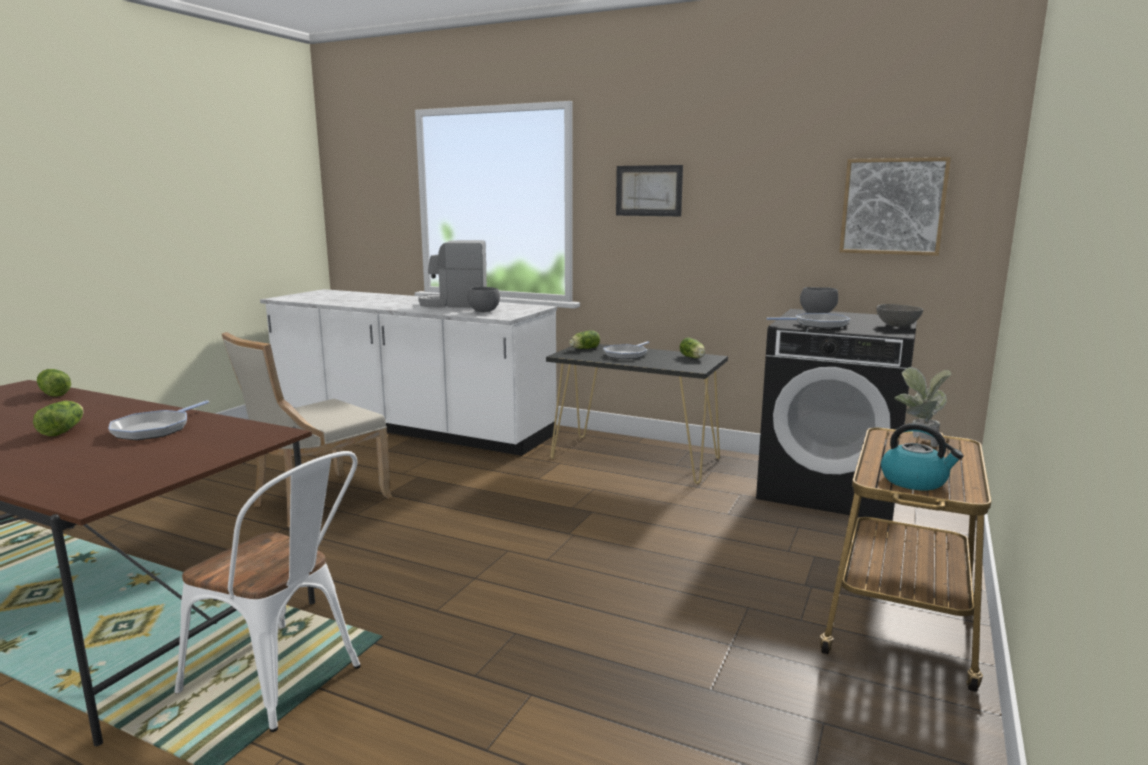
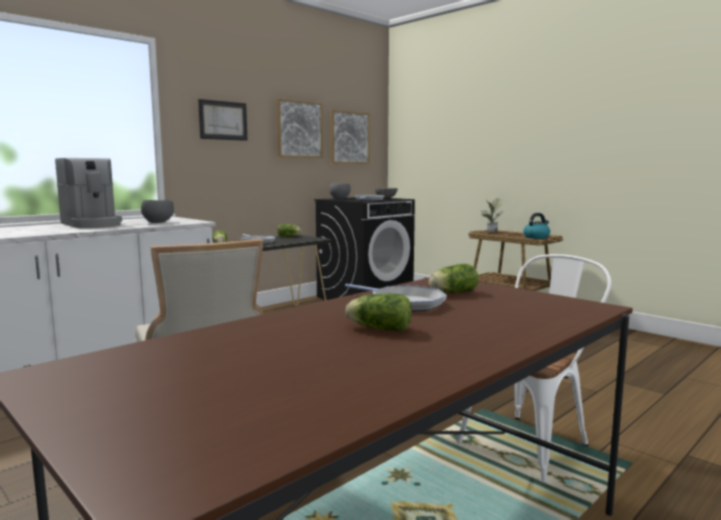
camera: 70 degrees left, 5 degrees down
lettuce [37,369,71,397] -> lettuce moved to [429,264,479,293]
coffee machine [418,240,487,307] -> coffee machine turned 60 degrees counterclockwise [55,158,122,228]
none -> picture [276,98,323,158]

